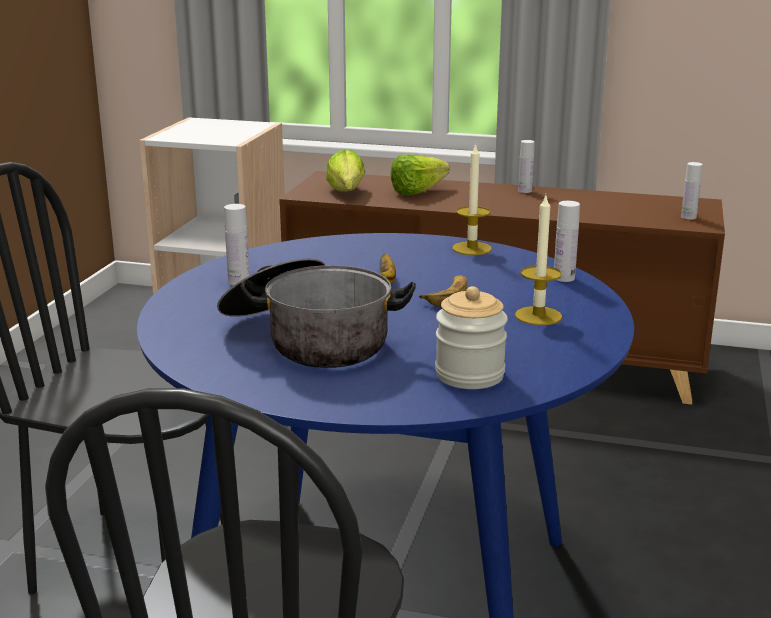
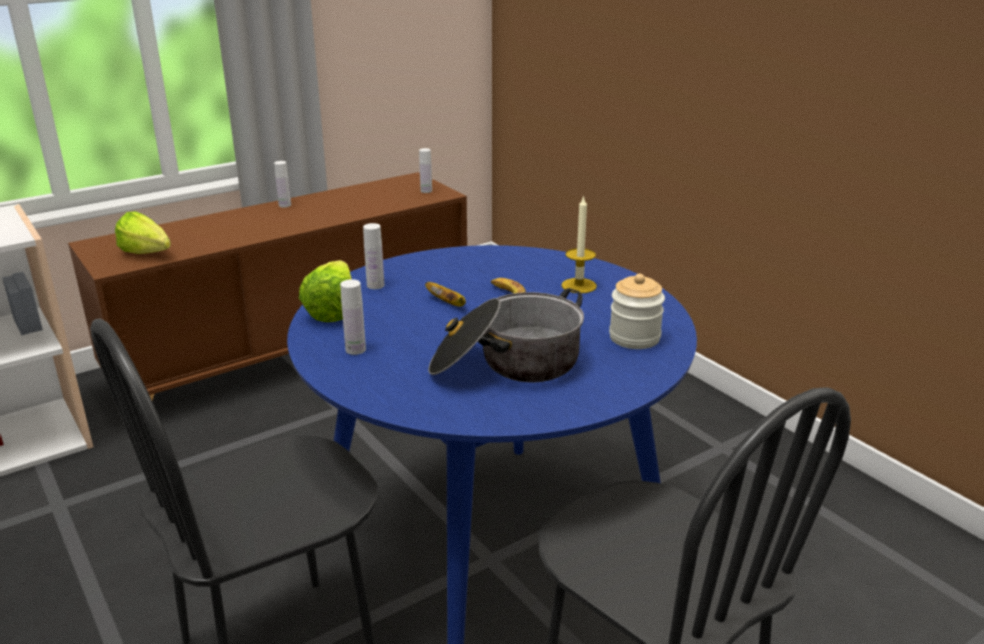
camera: 50 degrees left, 5 degrees up
lettuce [390,154,450,196] -> lettuce moved to [299,260,352,322]
candle [452,143,492,255] -> none
white bottle [554,201,580,282] -> white bottle moved to [363,223,384,289]

